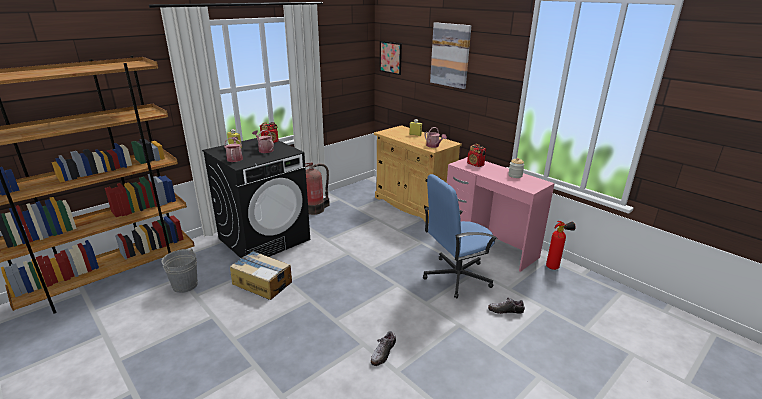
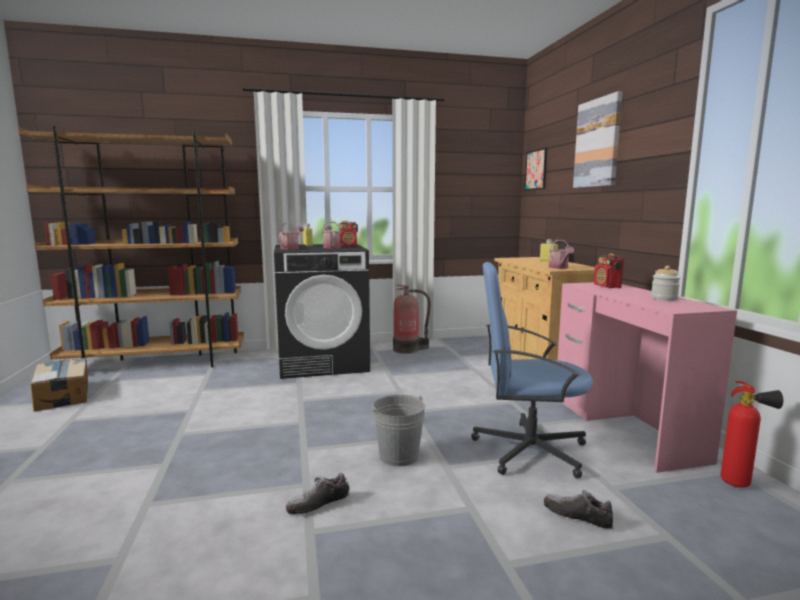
camera: 30 degrees right, 15 degrees down
grey bucket [161,248,198,293] -> grey bucket moved to [371,394,425,466]
cardboard box [230,251,292,300] -> cardboard box moved to [30,358,88,411]

